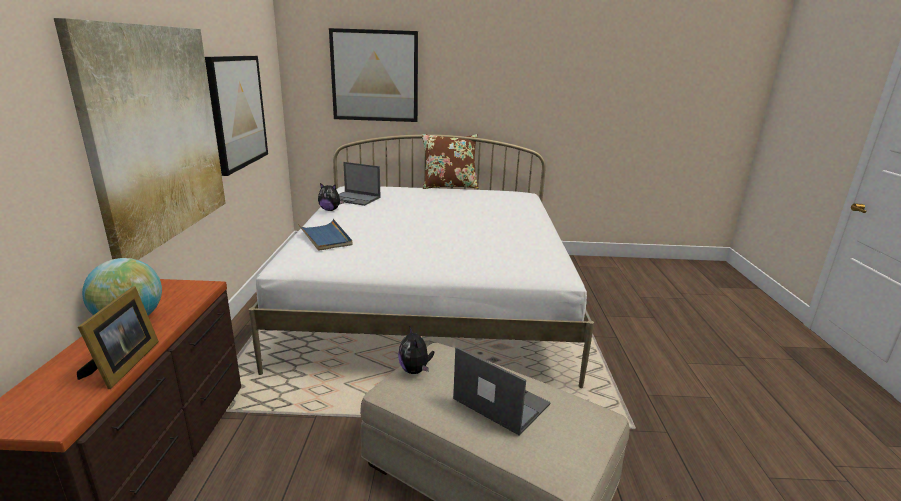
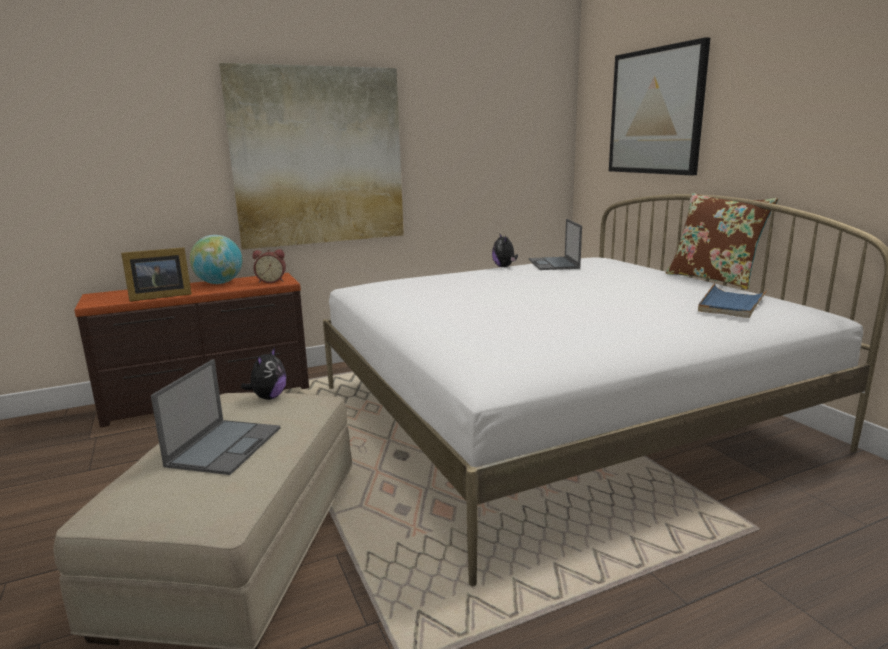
camera: 65 degrees right, 5 degrees down
picture [205,56,268,176] -> none
blue tray [298,219,352,251] -> blue tray moved to [698,283,768,318]
plush toy [398,326,434,374] -> plush toy turned 150 degrees clockwise [241,347,287,400]
none -> alarm clock [253,249,286,283]

